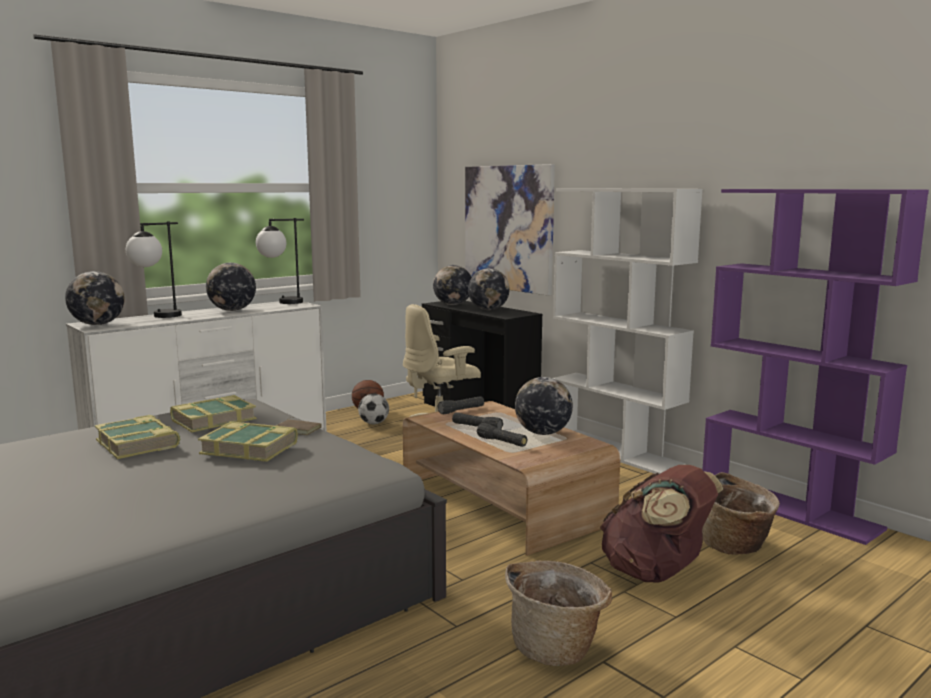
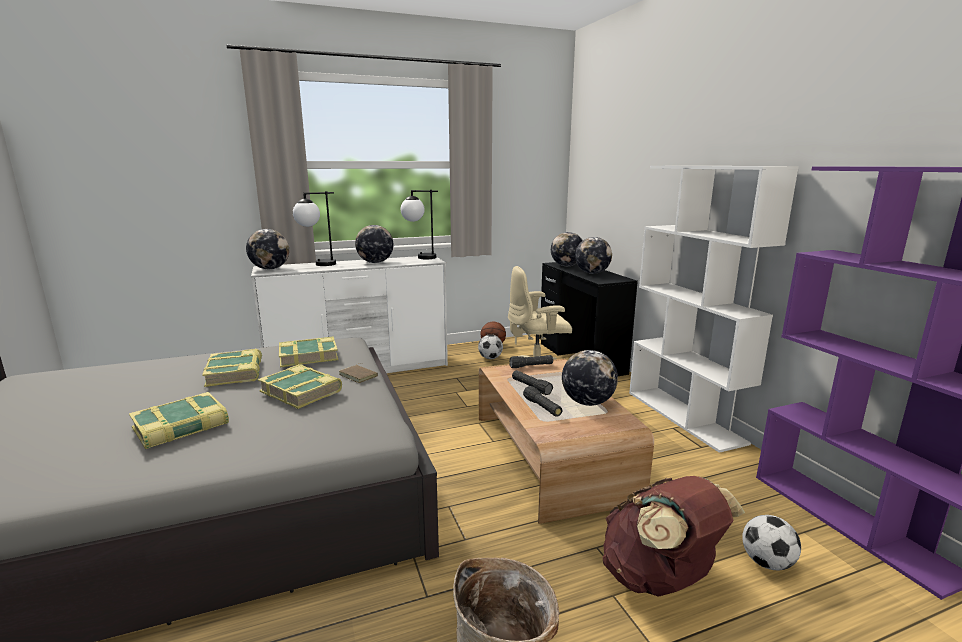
camera: 20 degrees right, 5 degrees up
picture [465,164,555,296] -> none
basket [702,472,780,555] -> football [742,515,801,571]
none -> book [129,392,229,449]

